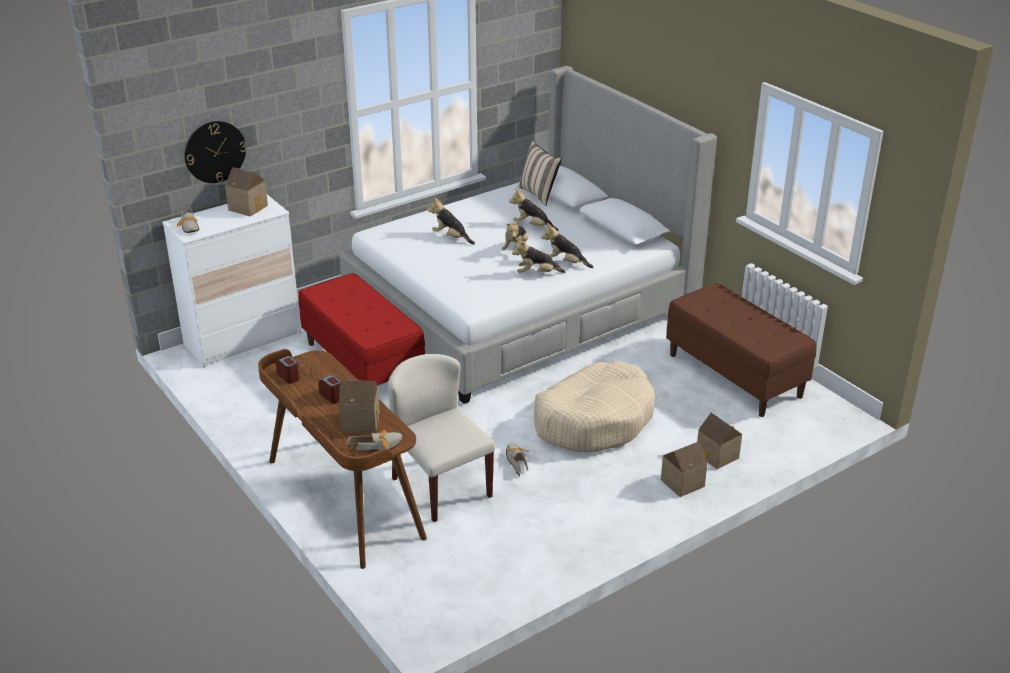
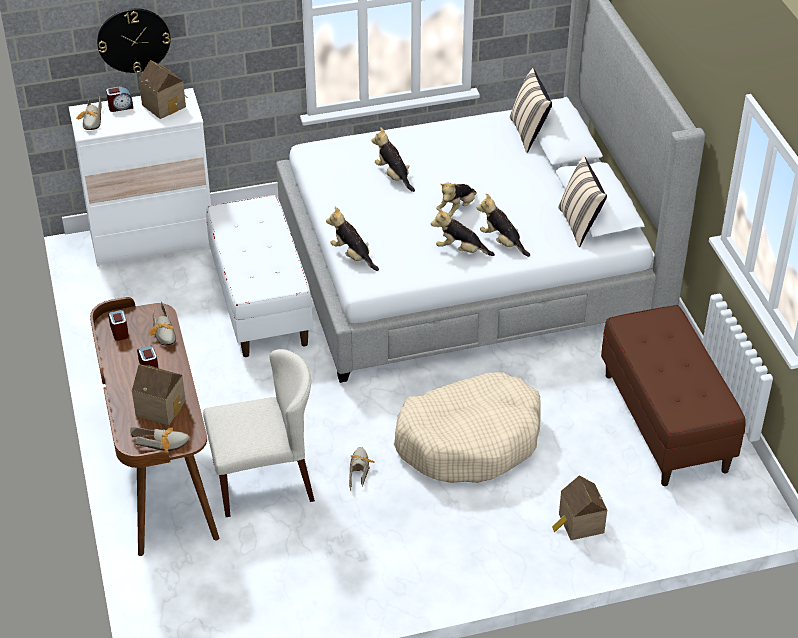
camera: 20 degrees right, 10 degrees up
red bench [298,273,425,385] -> white bench [206,195,313,357]
beige chair [388,354,495,522] -> beige chair turned 90 degrees clockwise [203,349,315,517]
plush toy [509,189,559,231] -> plush toy moved to [326,207,379,271]
toy house [661,441,708,497] -> none
none -> alarm clock [106,86,133,112]
none -> shoe [149,302,176,345]
none -> beige pillow [558,157,607,247]

